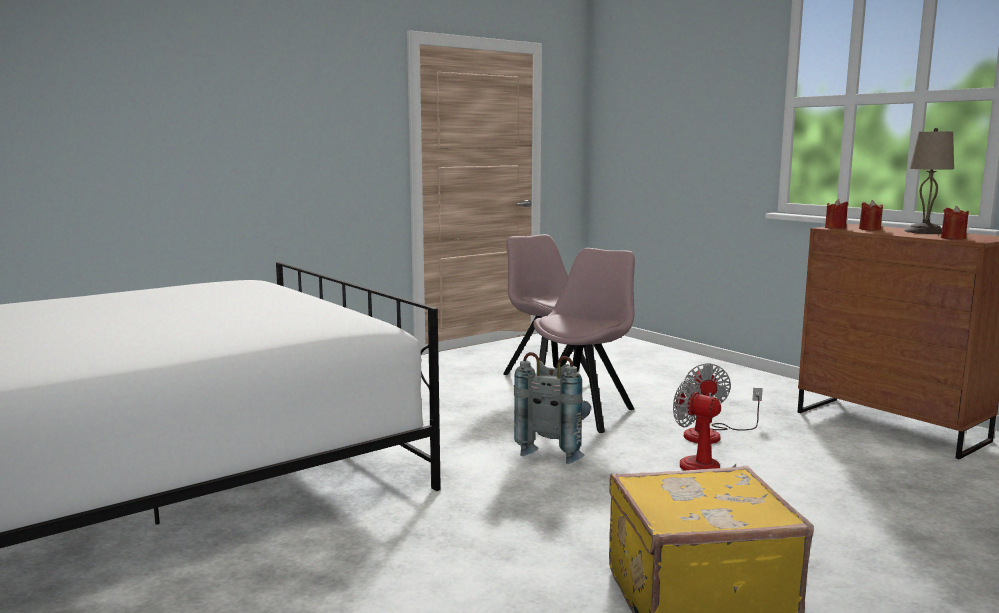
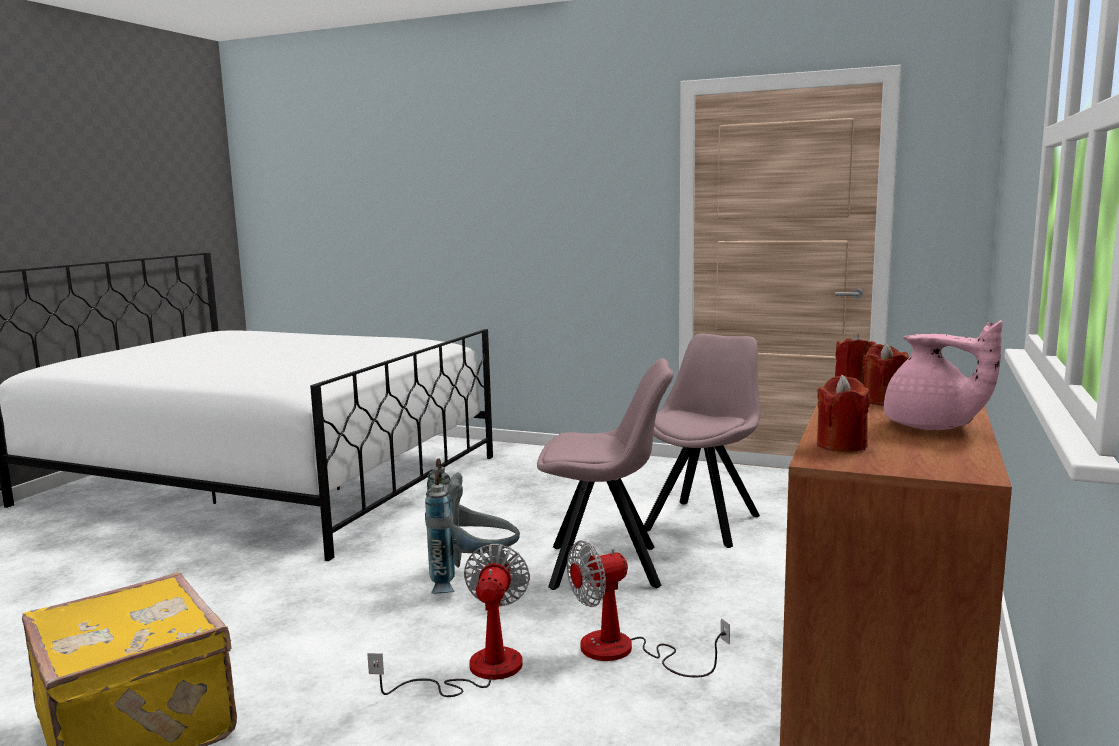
camera: 60 degrees right, 0 degrees up
beige table lamp [905,128,954,234] -> pink teapot [884,320,1003,430]

